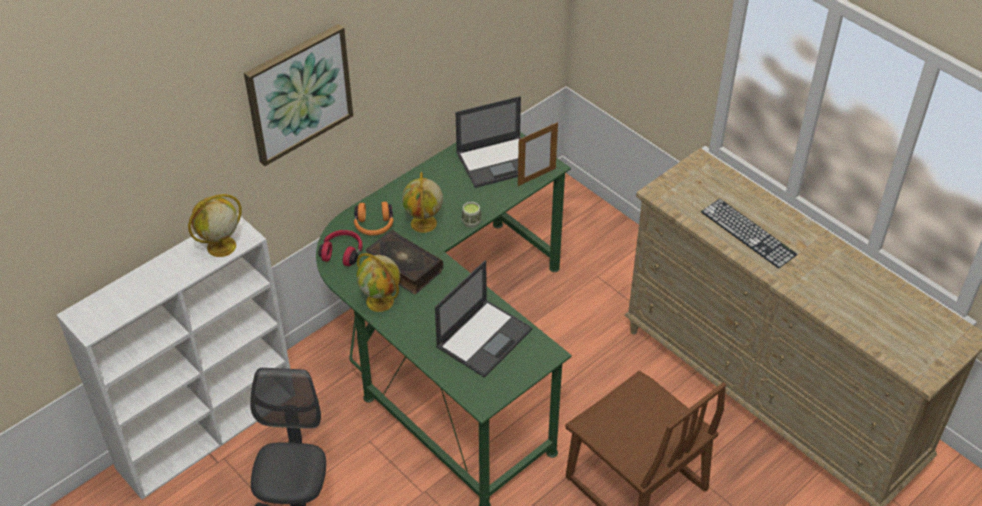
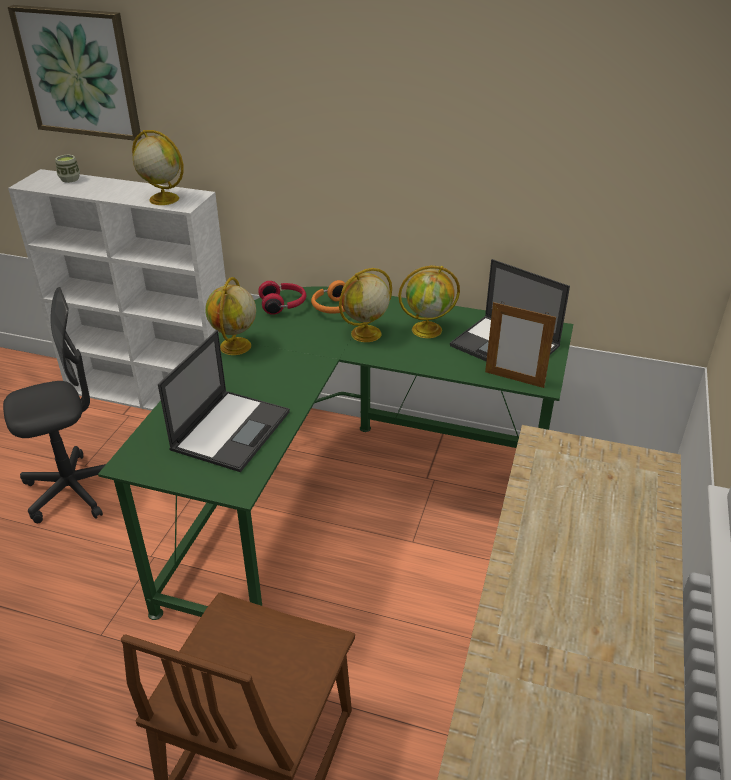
camera: 60 degrees right, 10 degrees down
picture [244,24,353,166] -> picture moved to [8,5,142,140]
book [366,230,443,294] -> none
laptop [435,260,532,378] -> laptop turned 75 degrees counterclockwise [158,330,290,472]
cup [461,202,482,228] -> cup moved to [55,155,80,183]
keyboard [701,199,798,268] -> none
none -> globe [398,266,460,338]

